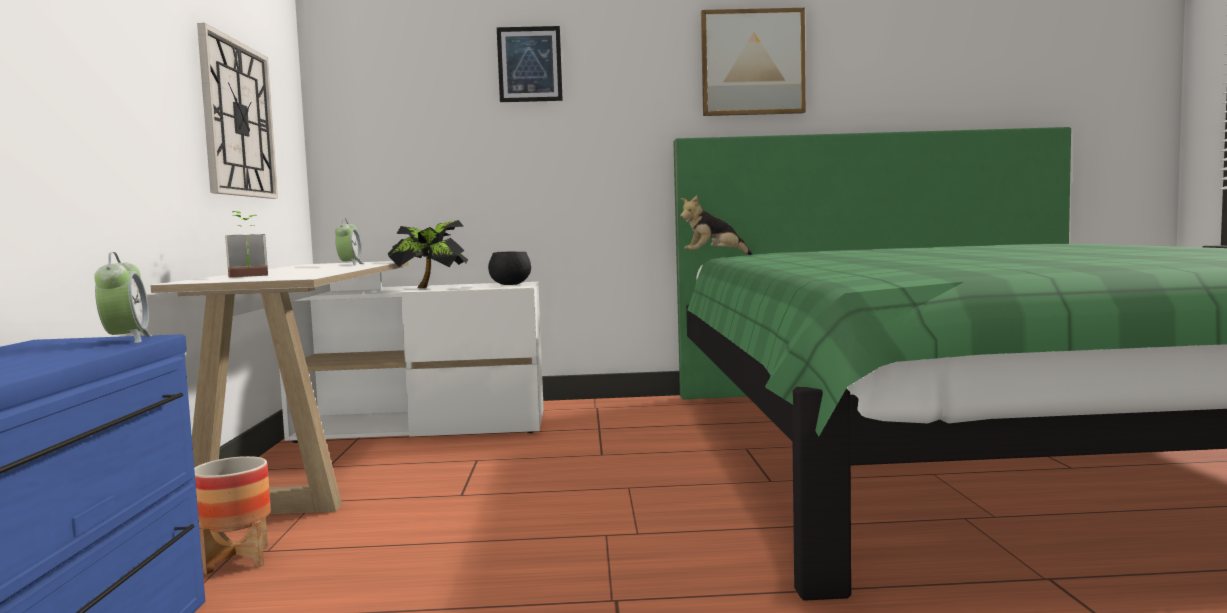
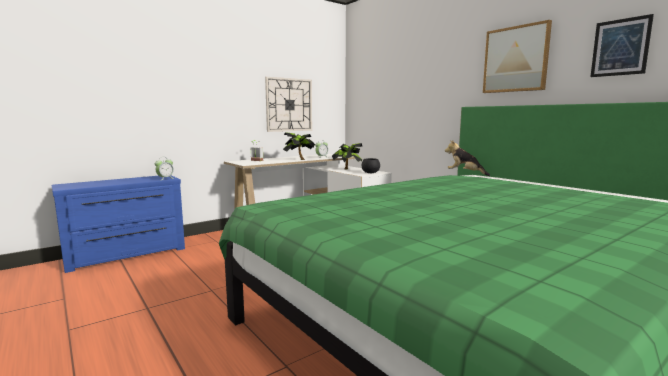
camera: 55 degrees right, 5 degrees up
planter [194,456,271,574] -> none
picture [497,26,563,102] -> picture moved to [590,14,654,77]
none -> potted plant [283,132,315,160]

